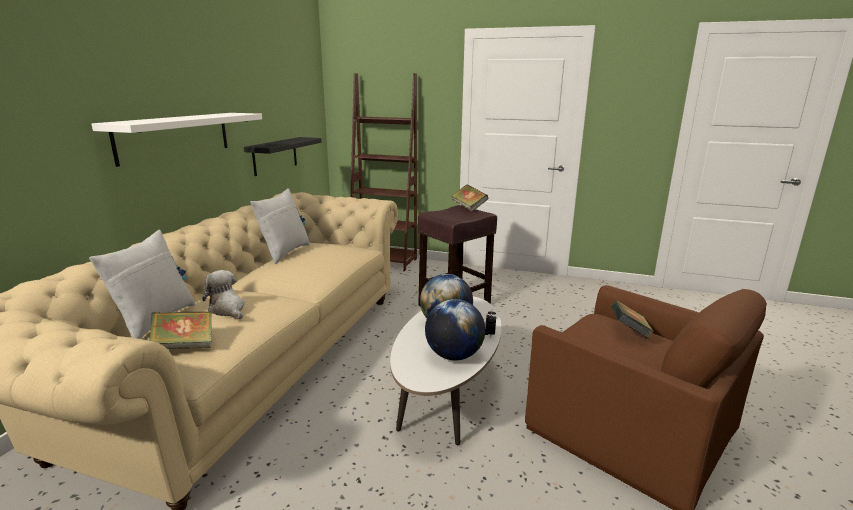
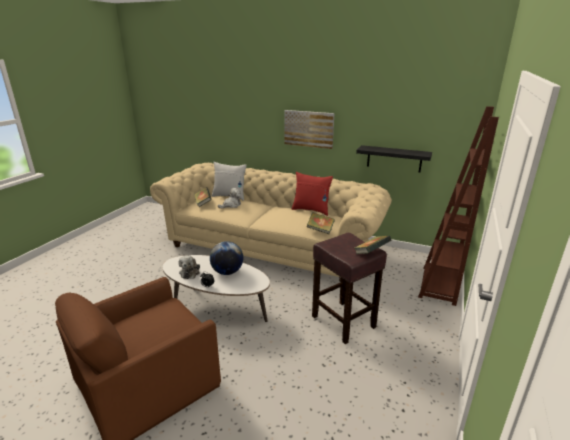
camera: 95 degrees right, 5 degrees up
white shelf [92,113,262,167] -> picture [284,110,334,149]
grey pillow [250,188,309,264] -> red pillow [291,172,333,216]
globe [425,299,485,360] -> plush toy [179,256,200,279]
book [611,300,654,339] -> book moved to [307,212,335,234]

